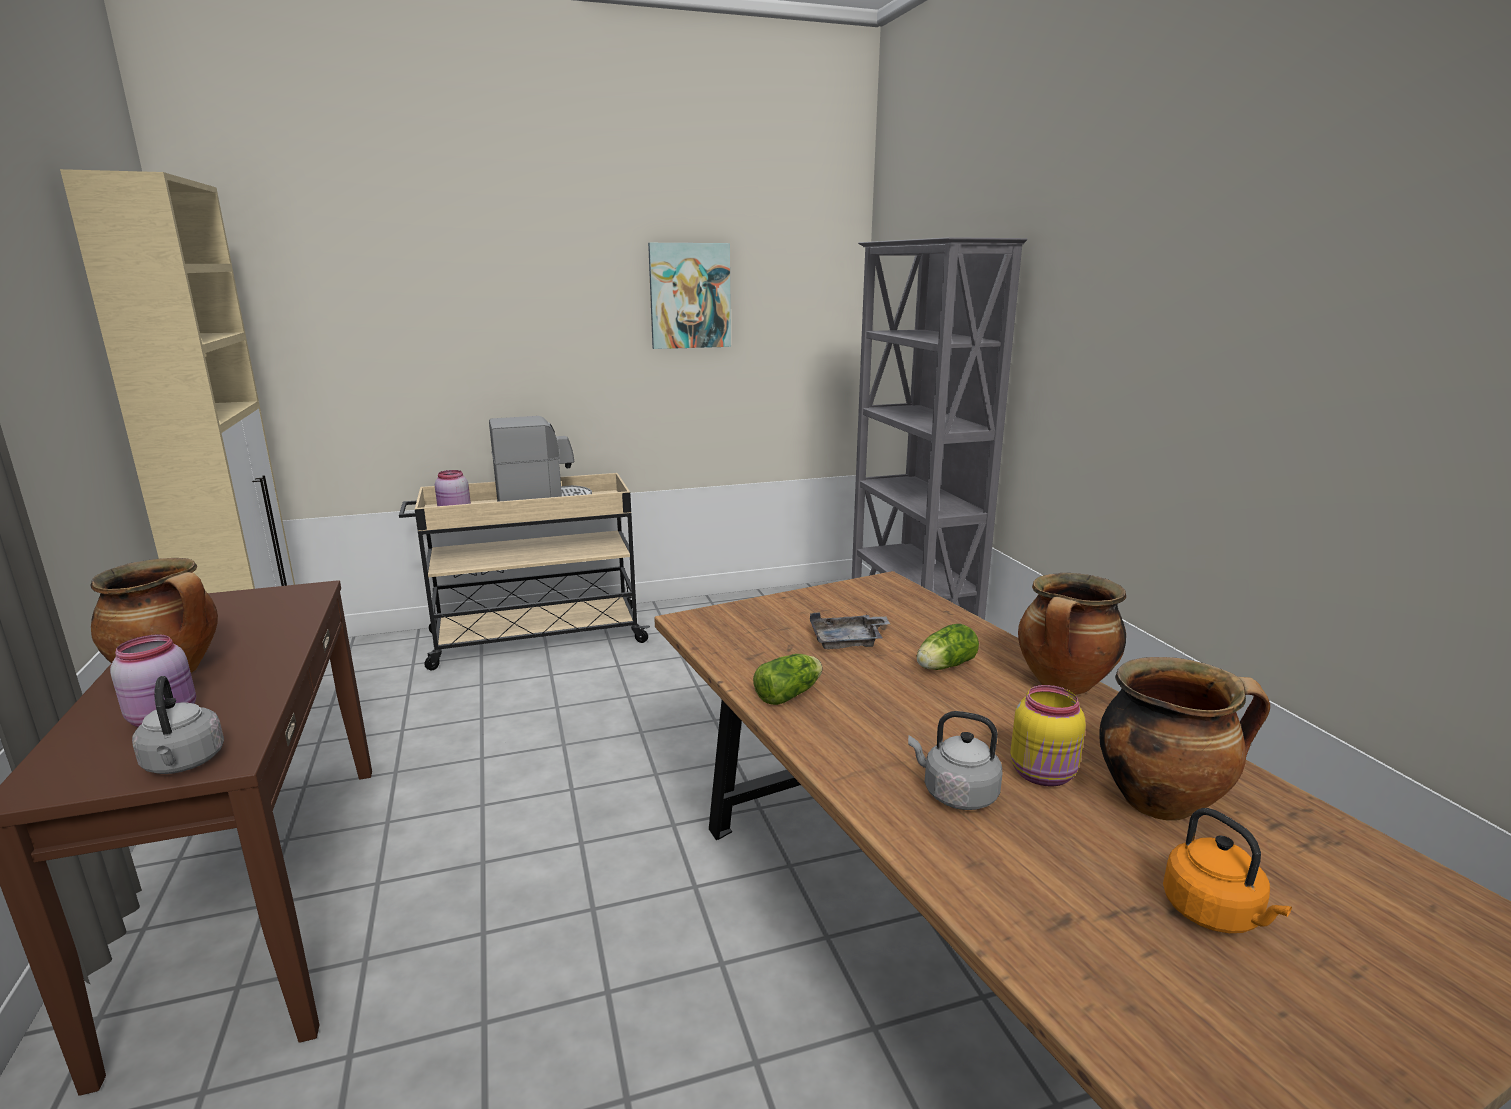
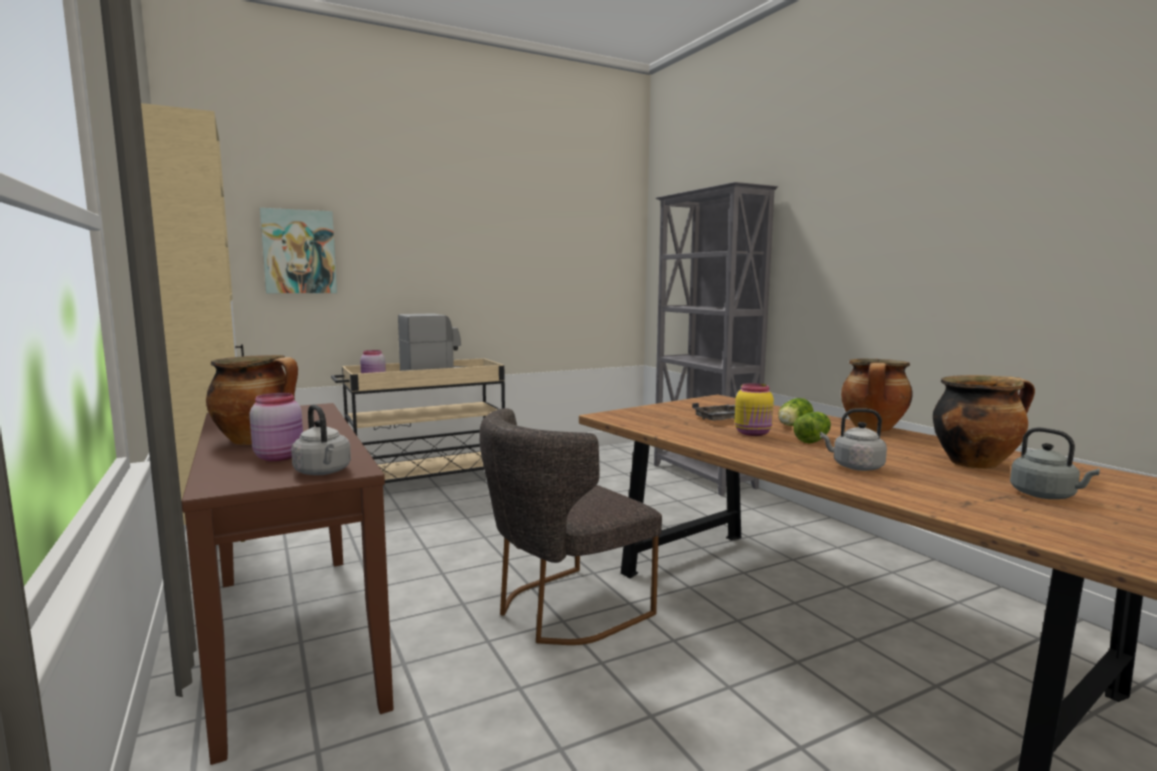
camera: 10 degrees left, 10 degrees down
picture [648,243,731,349] -> picture moved to [260,208,337,293]
lettuce [753,654,822,705] -> lettuce moved to [793,412,831,443]
yellow jar [1010,685,1086,787] -> yellow jar moved to [735,383,774,436]
orange kettle [1163,808,1292,933] -> grey kettle [1010,427,1100,499]
none -> grey chair [479,408,662,645]

